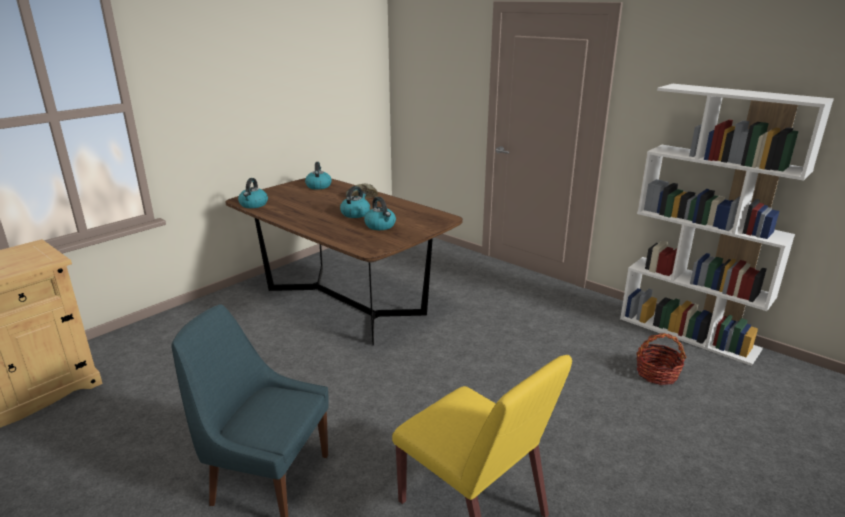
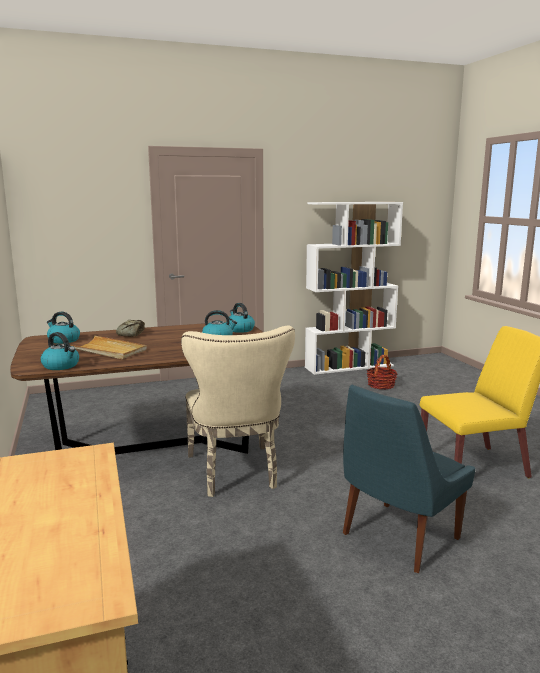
camera: 60 degrees left, 10 degrees down
kettle [340,186,370,218] -> kettle moved to [226,303,255,333]
none -> beige tray [71,336,147,359]
none -> beige chair [181,326,295,497]

